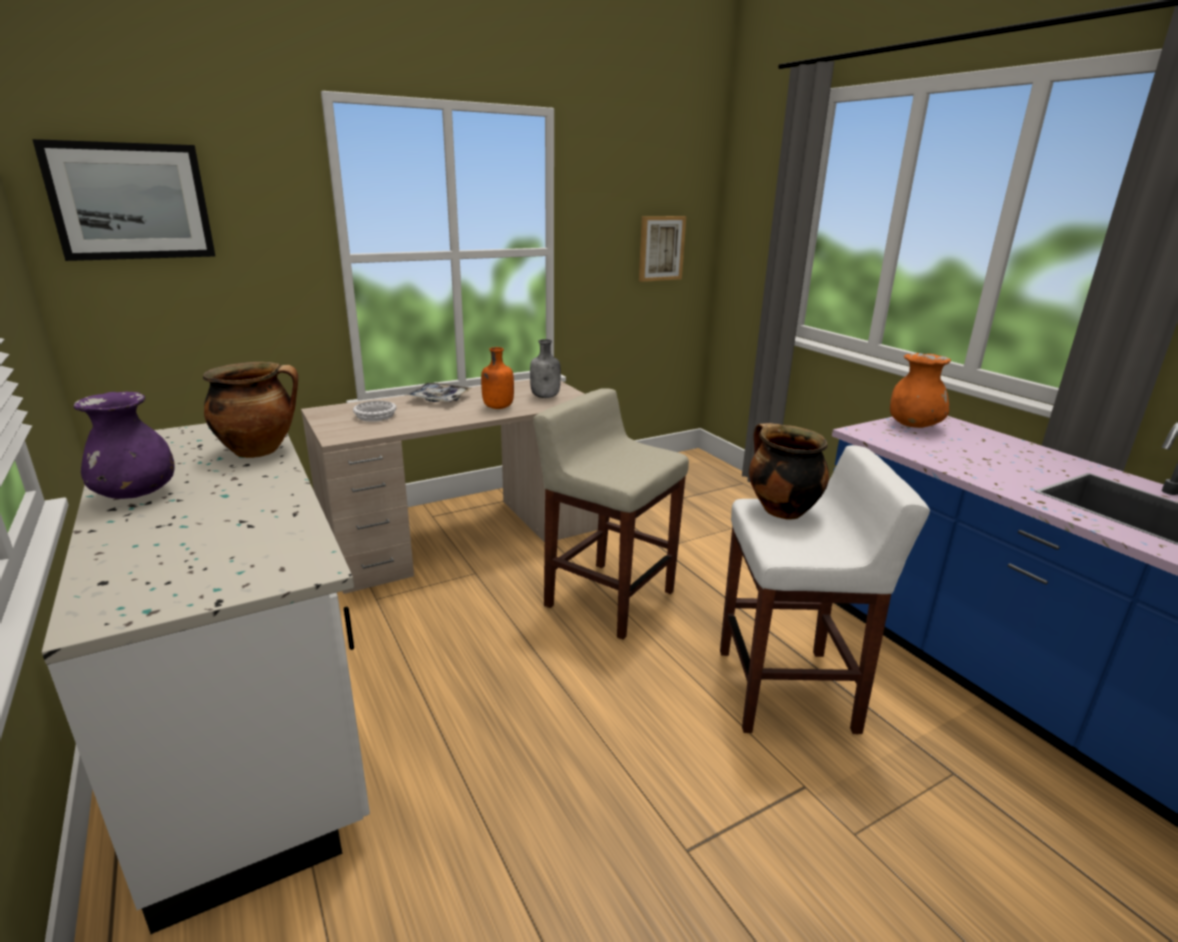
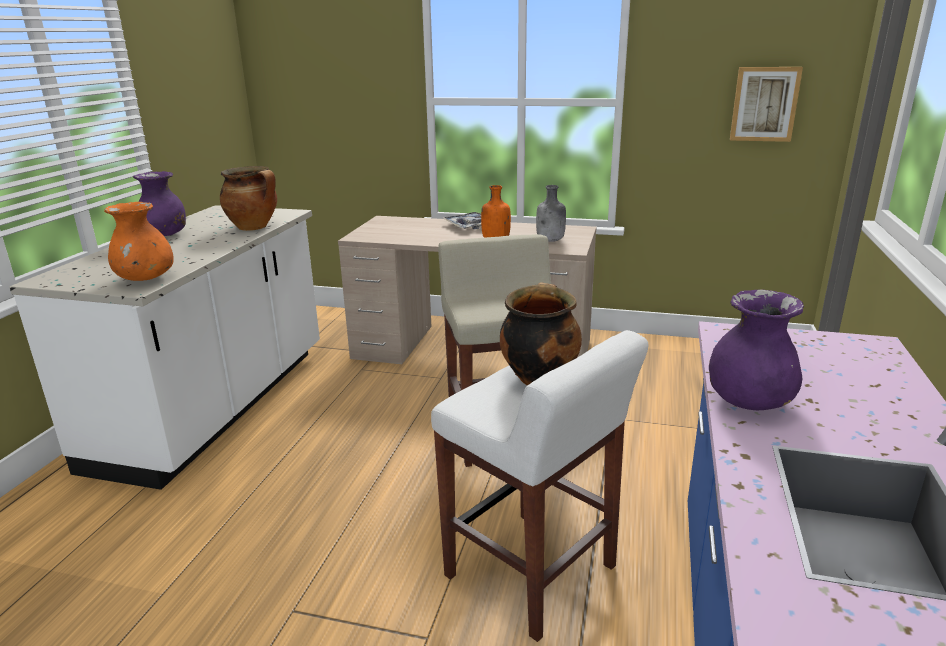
camera: 45 degrees right, 0 degrees up
picture [32,139,215,261] -> none
white bowl [353,401,397,422] -> none
orange vase [890,353,951,428] -> orange vase moved to [104,202,174,281]
none -> purple vase [709,289,804,410]

